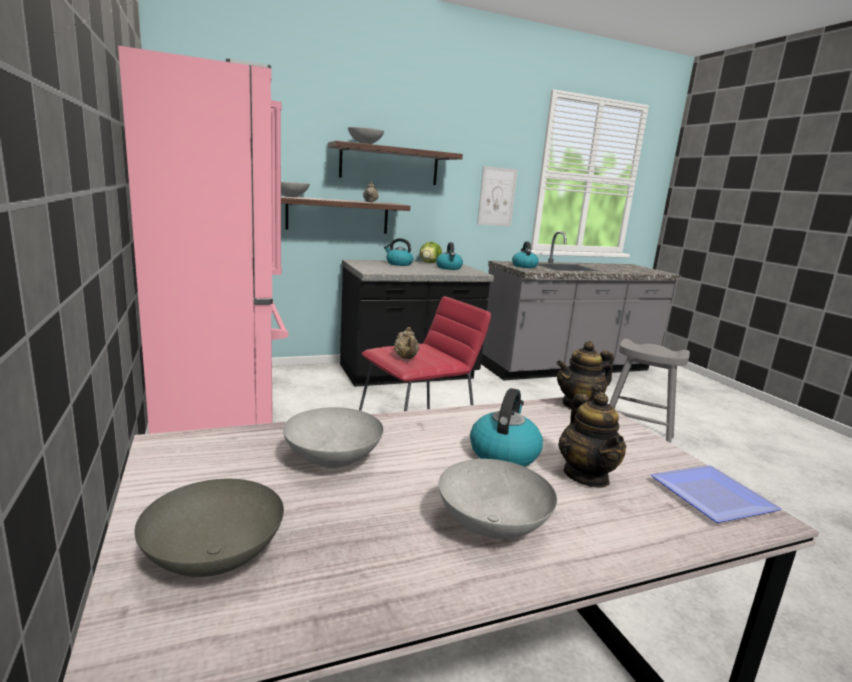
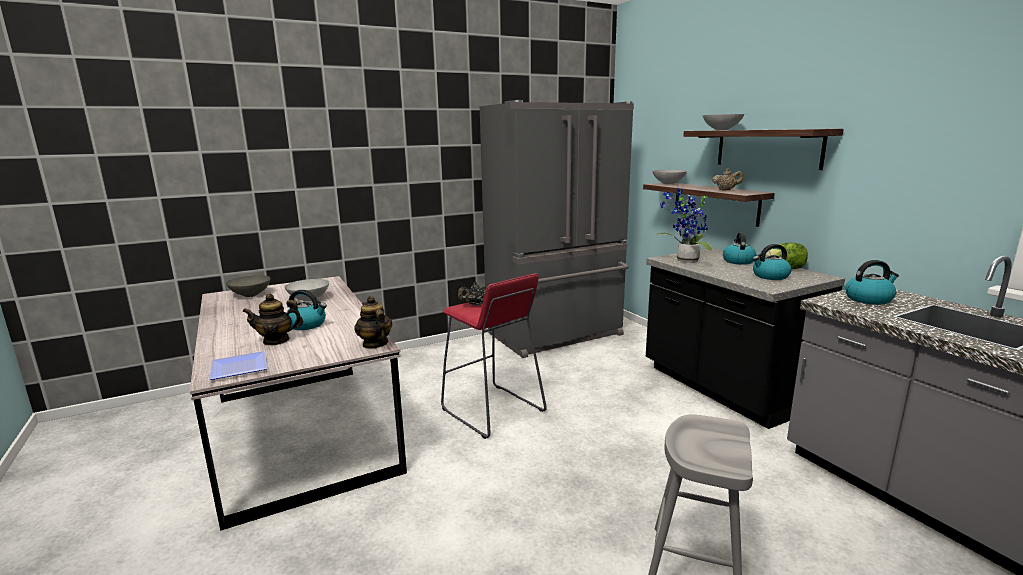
camera: 85 degrees right, 0 degrees up
pink fridge [118,46,289,434] -> grey fridge [480,100,634,358]
beige teapot [394,327,419,359] -> black teapot [458,282,487,306]
grey bowl [438,459,557,539] -> none
picture [477,166,518,226] -> none
none -> potted plant [655,188,712,263]

